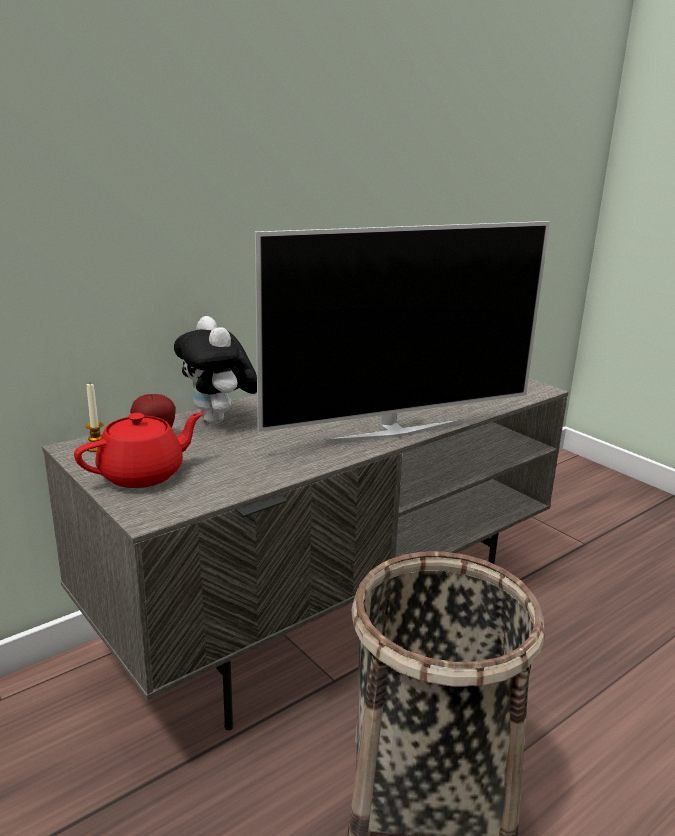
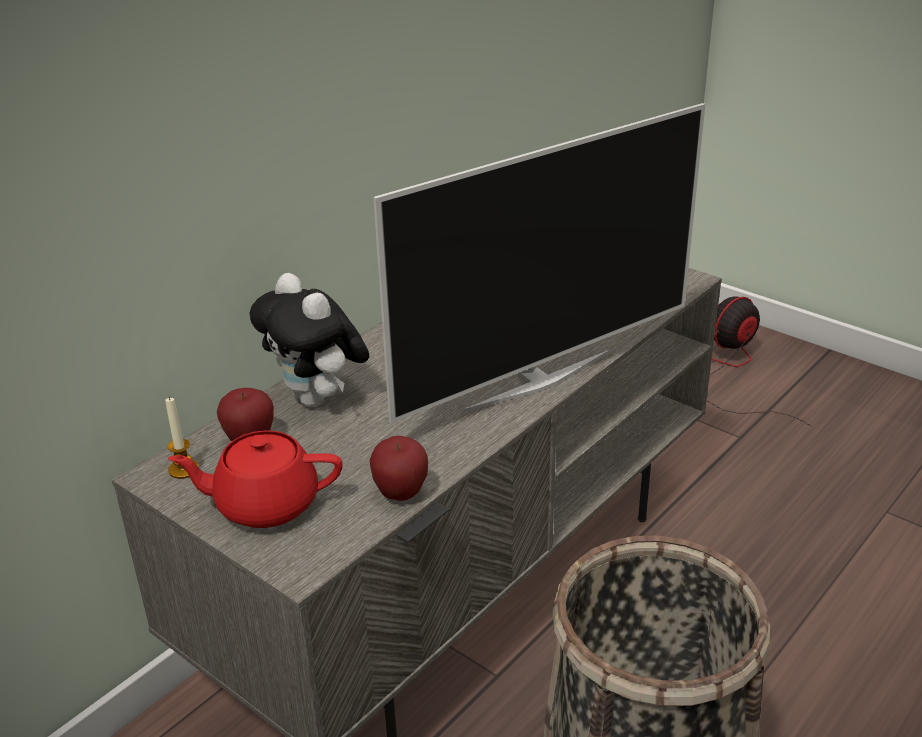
camera: 10 degrees left, 10 degrees up
red teapot [74,412,204,488] -> red teapot turned 135 degrees counterclockwise [168,431,343,528]
none -> apple [370,436,428,501]
none -> fan [708,296,811,426]

